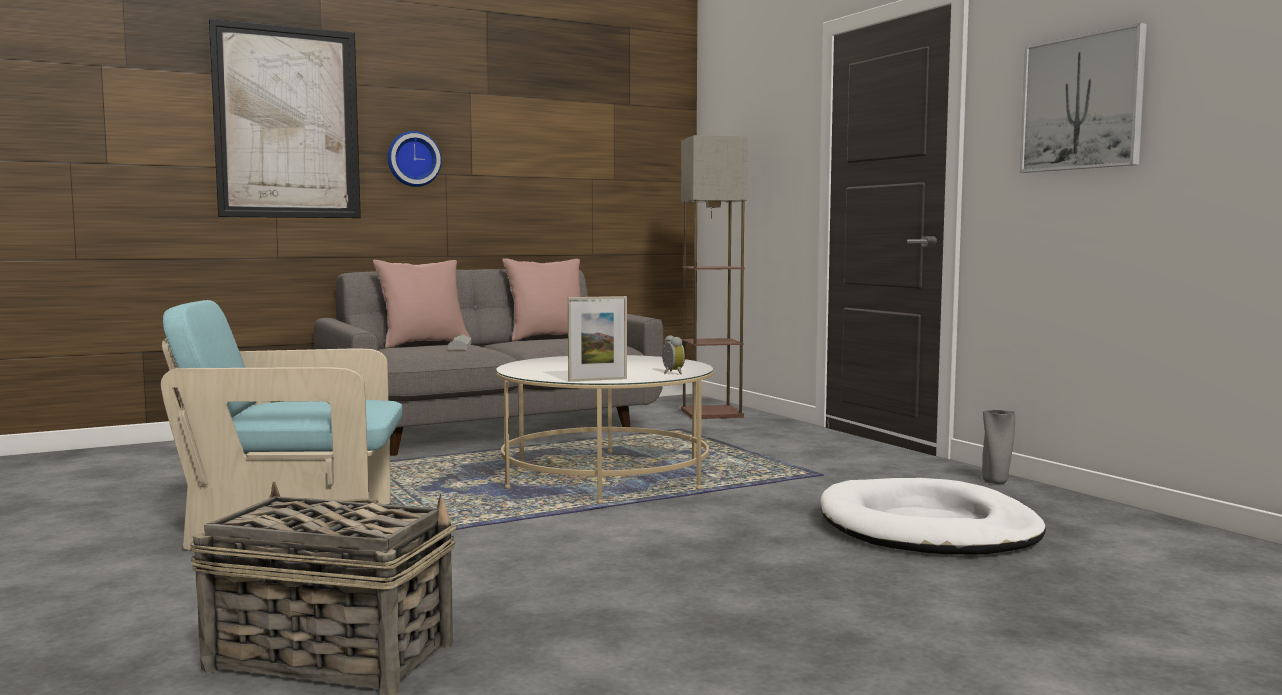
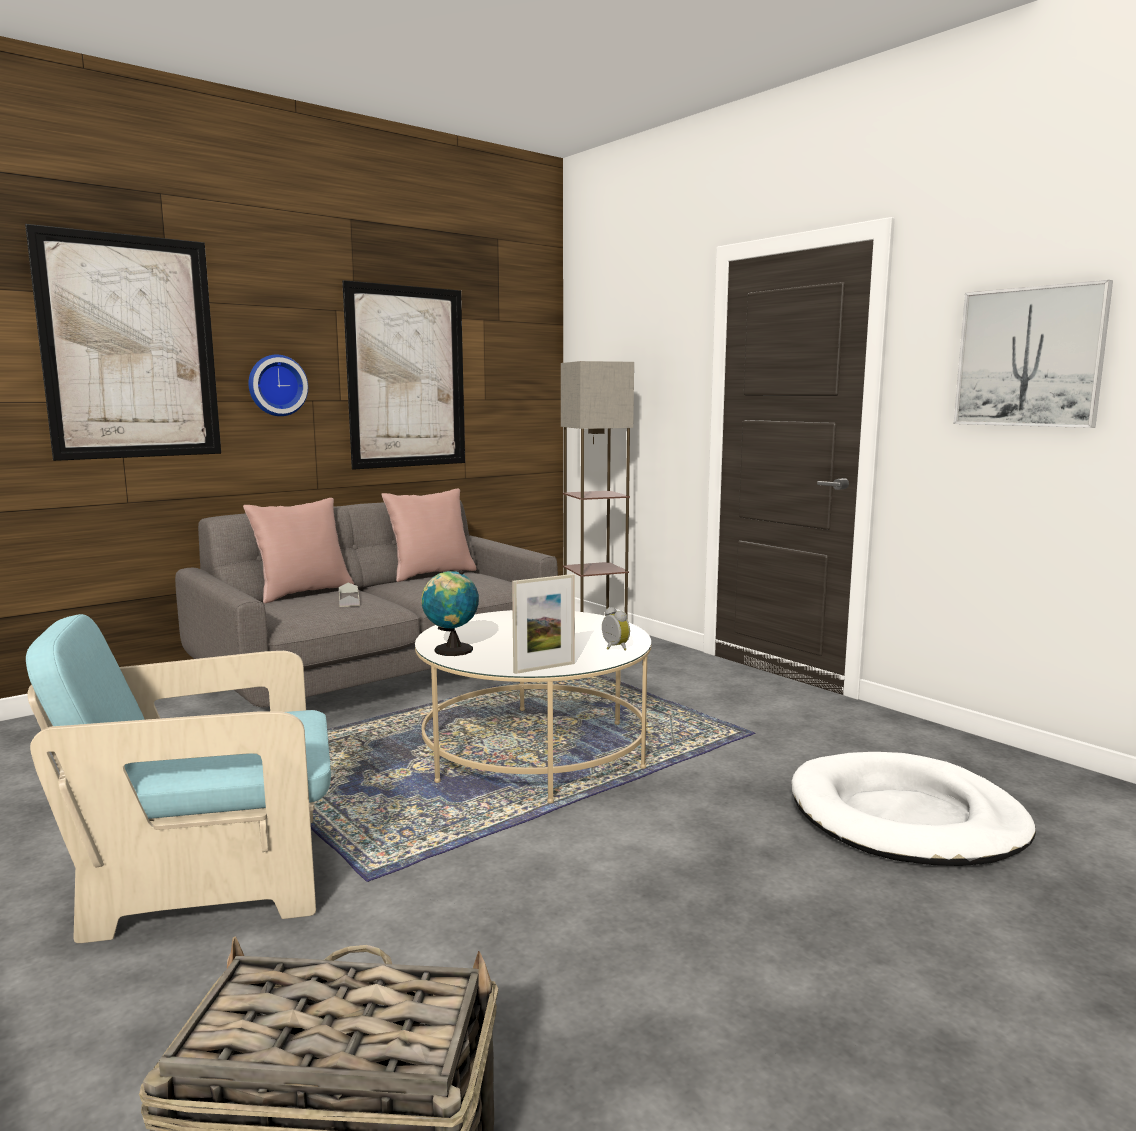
camera: 10 degrees left, 5 degrees up
grey vase [982,410,1015,484] -> none
none -> picture [342,280,465,470]
none -> globe [421,571,479,656]

